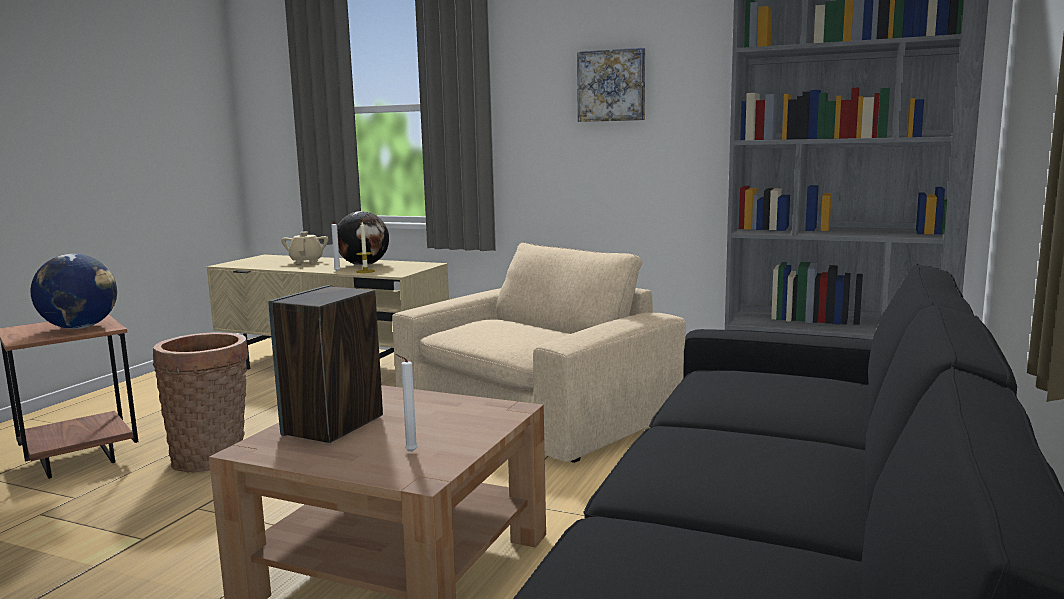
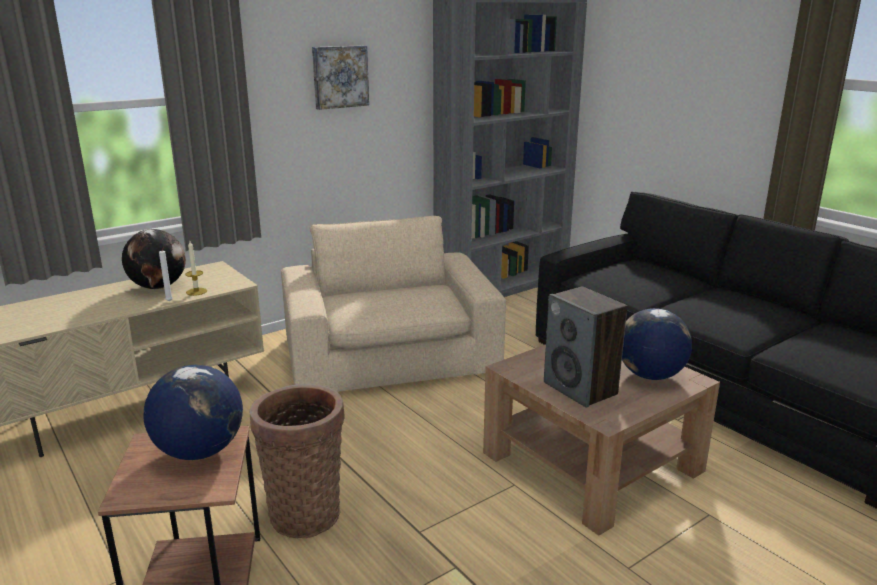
camera: 60 degrees left, 10 degrees up
beige teapot [281,232,328,264] -> none
white candle [395,354,418,452] -> globe [622,308,692,380]

